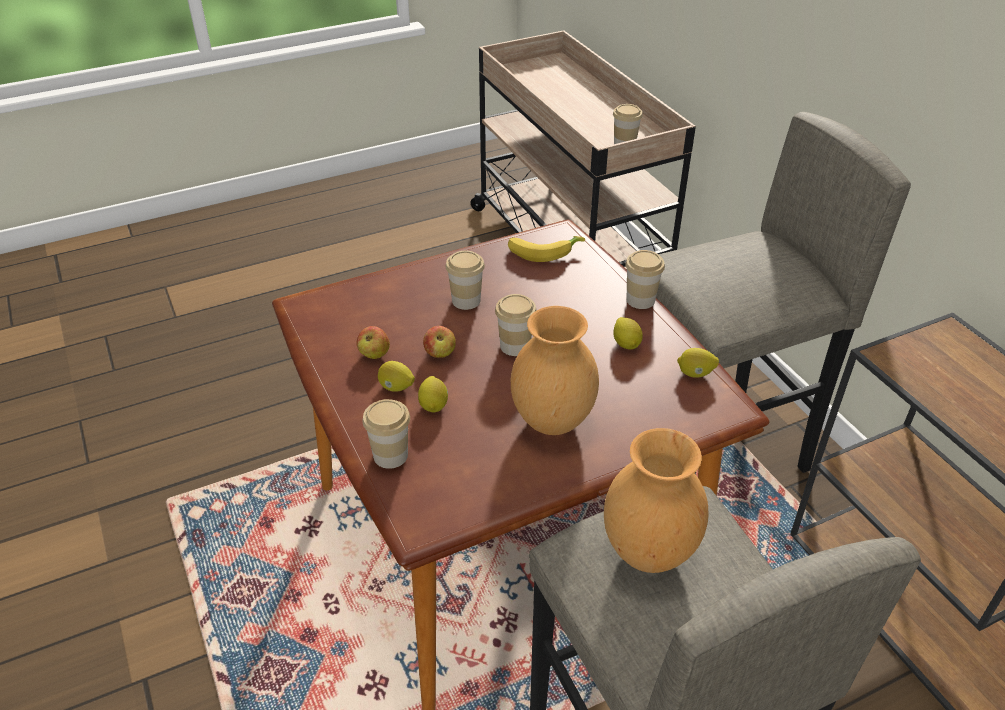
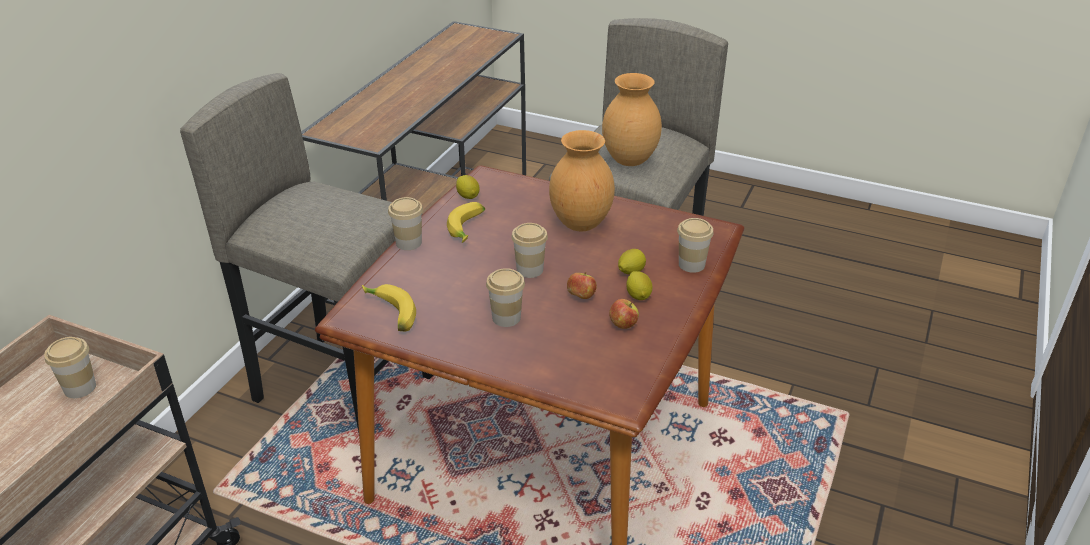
camera: 130 degrees left, 5 degrees down
lemon [613,317,643,349] -> banana [447,202,485,243]

